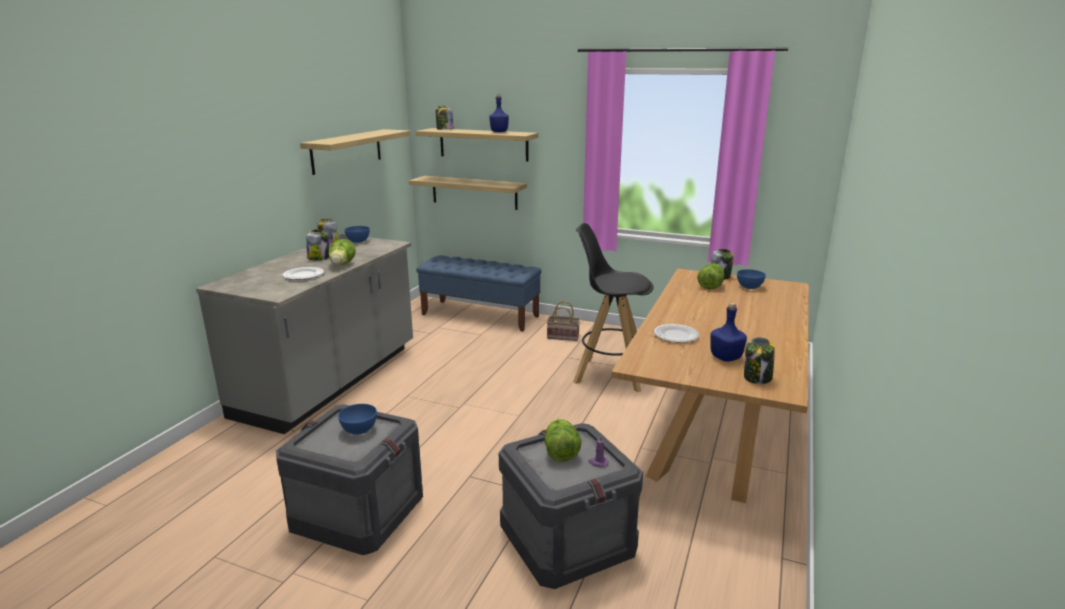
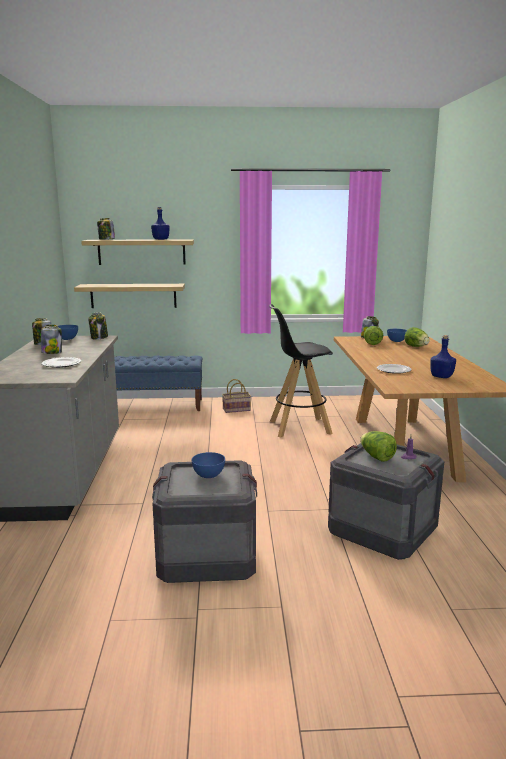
camera: 25 degrees left, 5 degrees down
shelf [300,129,411,175] -> none
lettuce [328,239,356,265] -> lettuce moved to [404,327,430,347]
jar [744,337,775,384] -> jar moved to [88,312,108,340]

